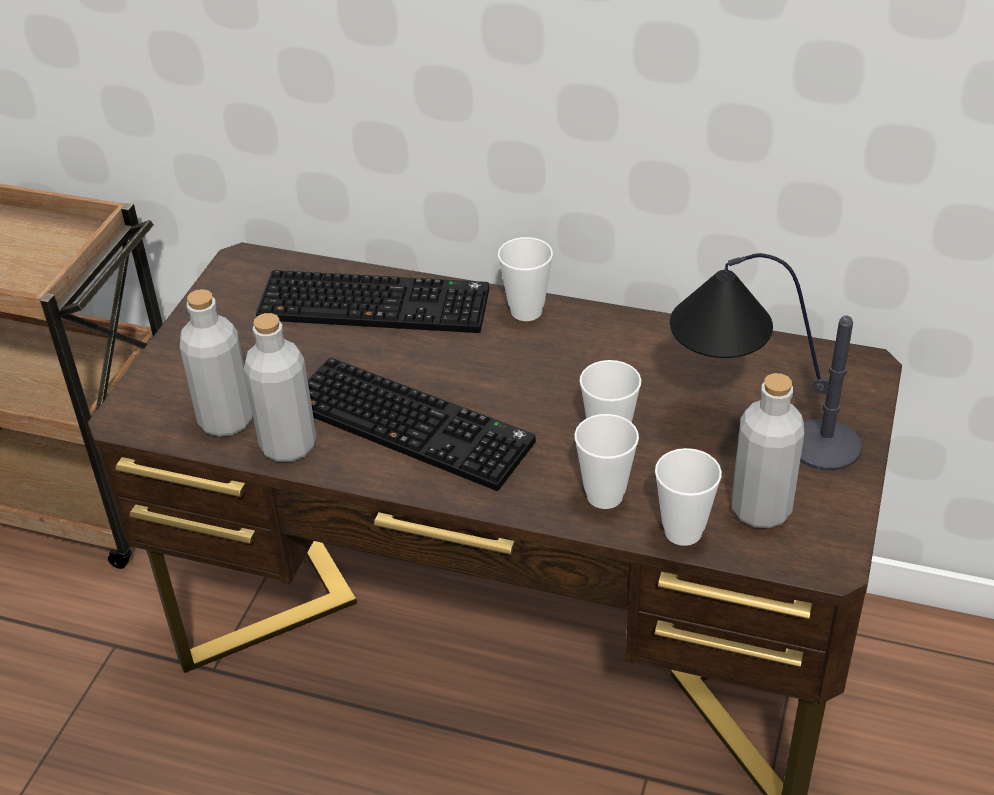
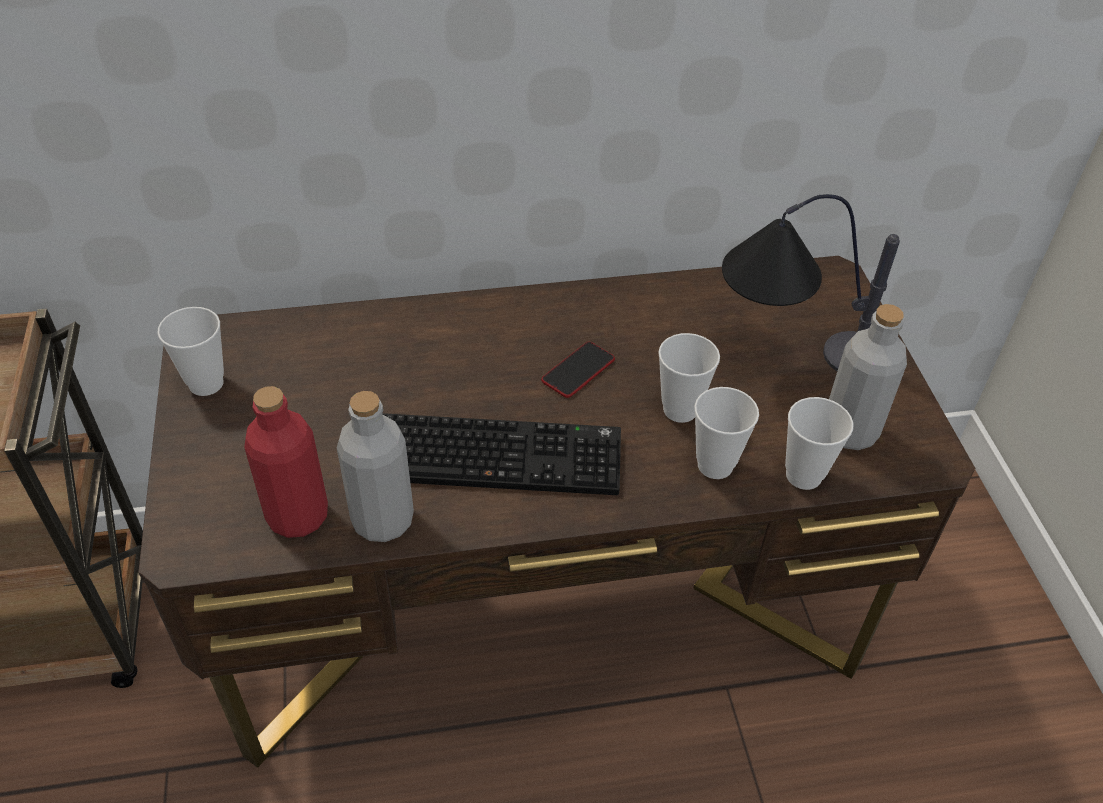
camera: 30 degrees left, 5 degrees up
grey bottle [180,289,253,437] -> red bottle [244,386,328,538]
keyboard [256,270,489,333] -> none
cup [498,237,553,321] -> cup moved to [157,307,224,396]
none -> phone [541,342,615,398]

